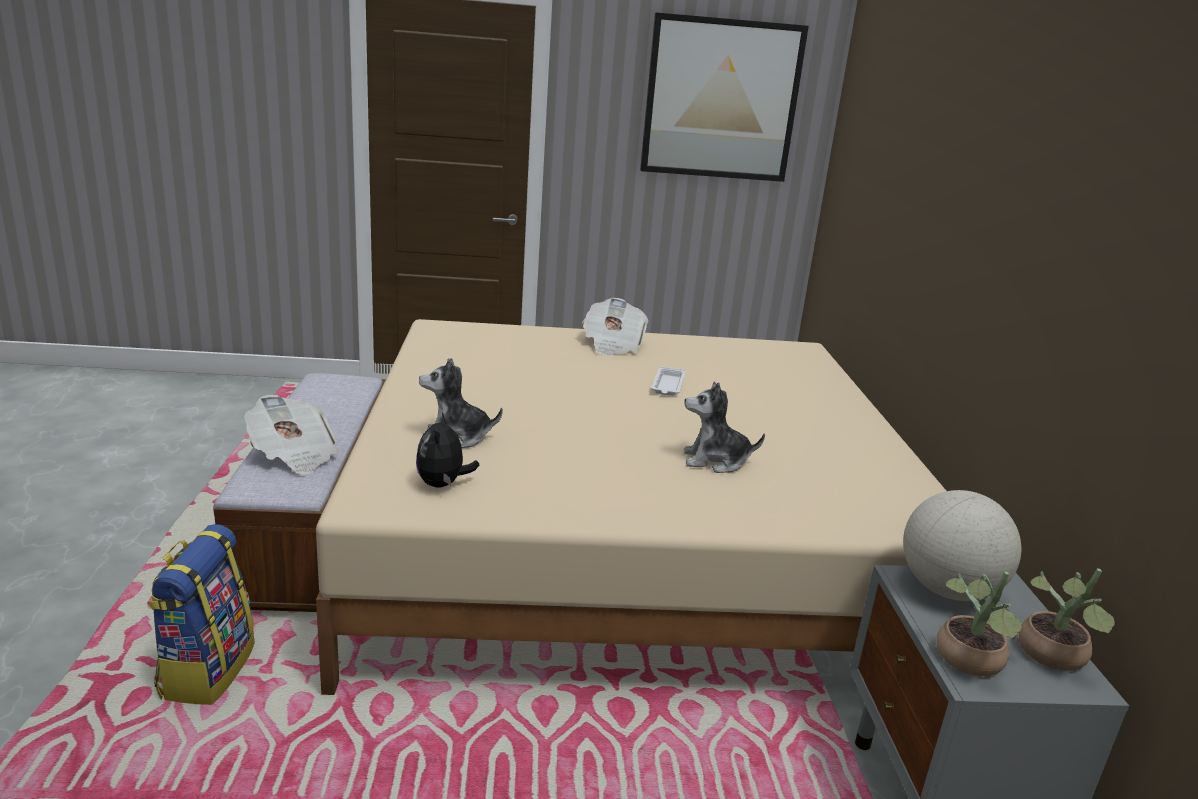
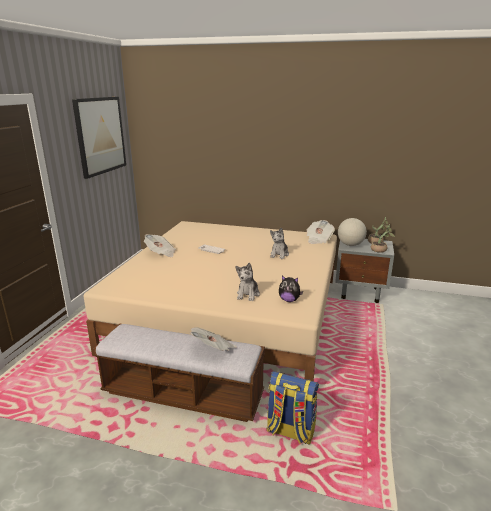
camera: 70 degrees left, 0 degrees up
none -> newspaper [306,220,335,244]

